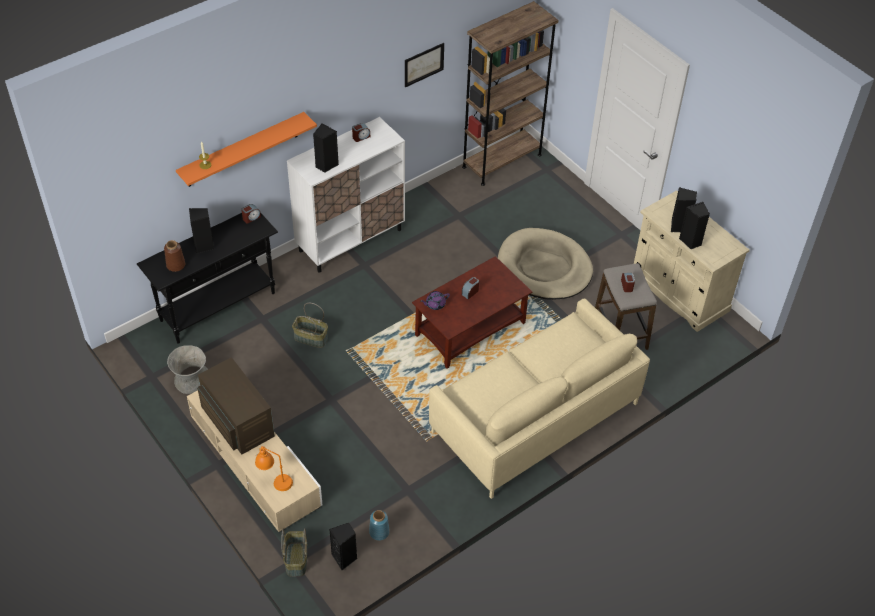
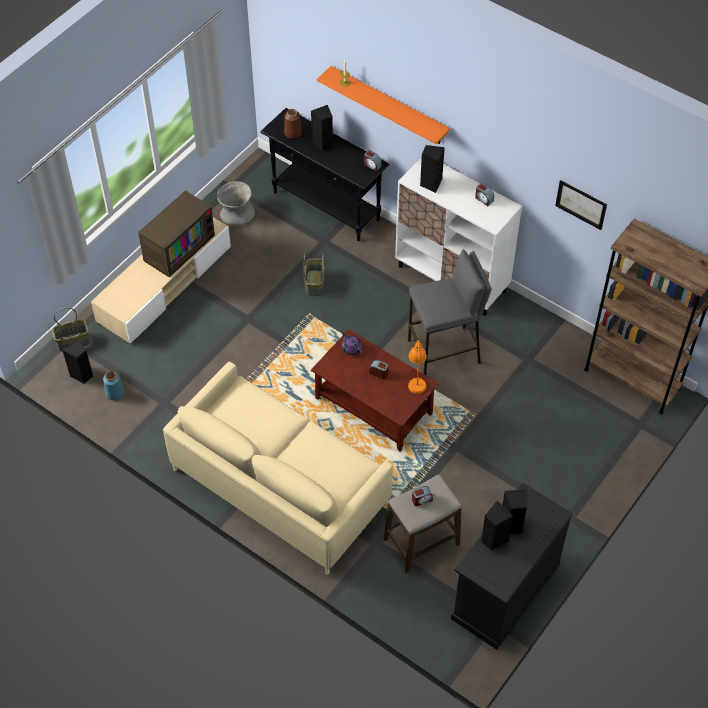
camera: 75 degrees right, 5 degrees up
orange table lamp [255,446,293,491] -> orange table lamp moved to [408,341,427,394]
beige dog bed [498,228,593,300] -> none
beige cabinet [634,190,750,332] -> black cabinet [451,483,573,650]
none -> grey stool [408,249,492,375]

